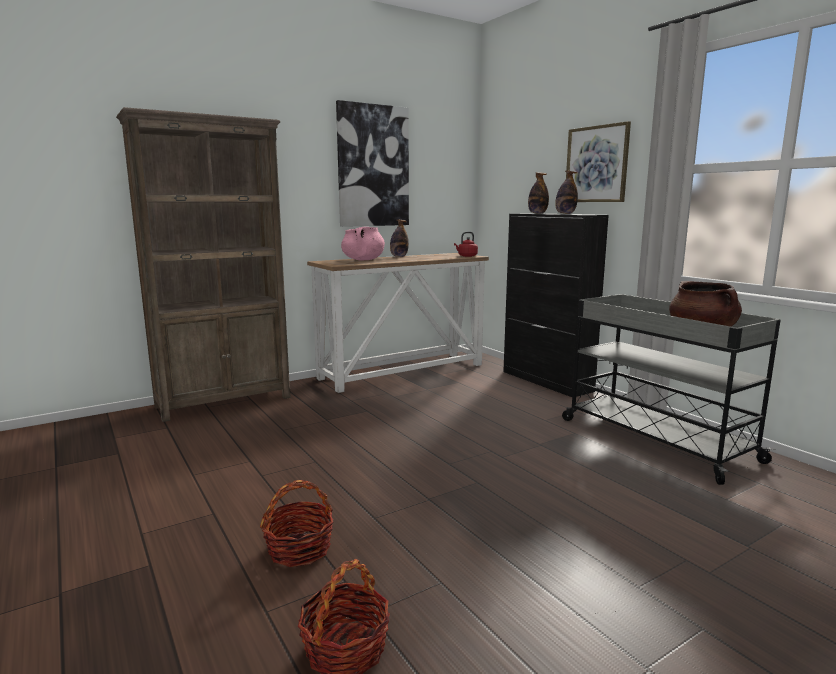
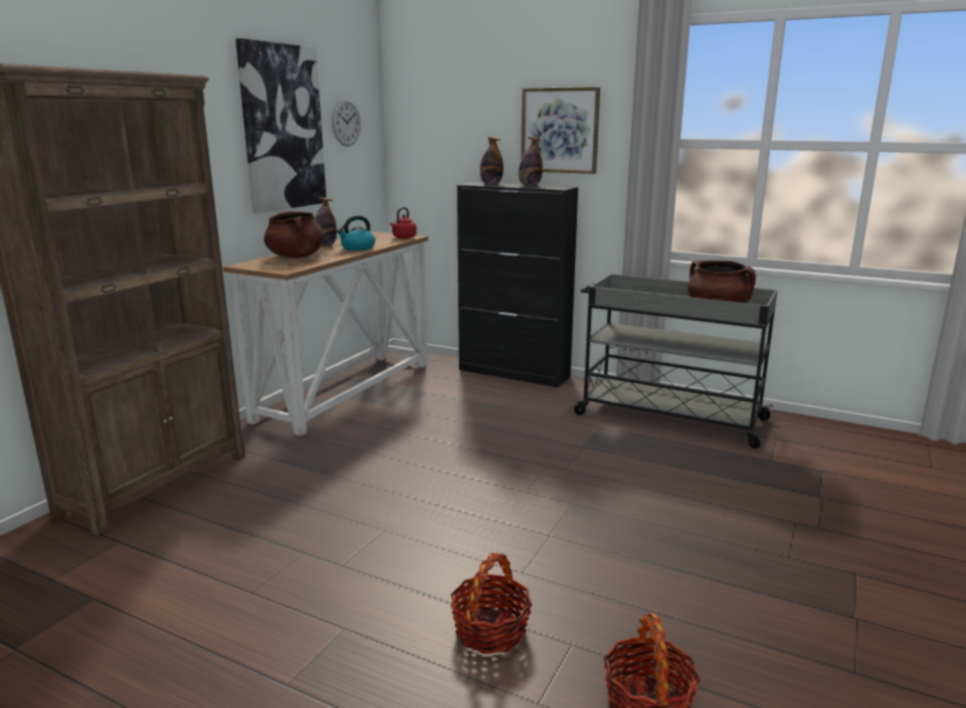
camera: 30 degrees left, 5 degrees up
pink cooking pot [341,227,385,260] -> brown cooking pot [264,211,324,258]
none -> wall clock [332,98,361,146]
none -> kettle [337,215,375,251]

